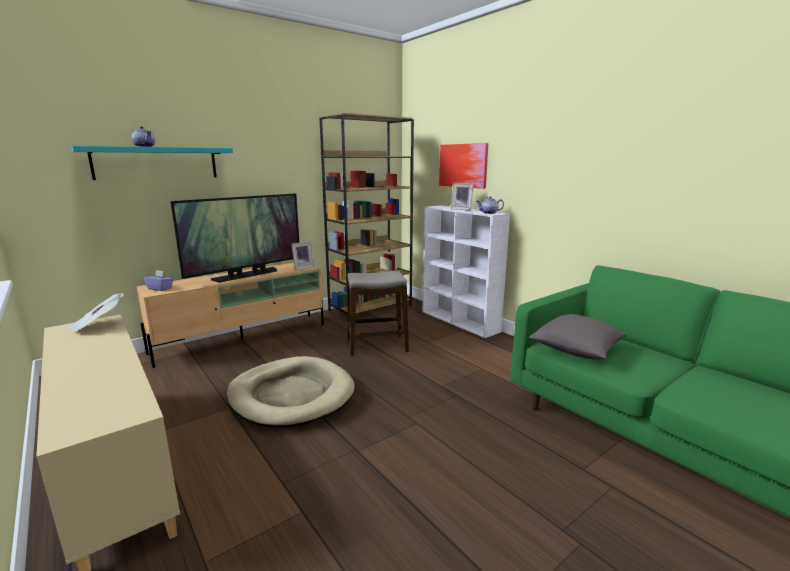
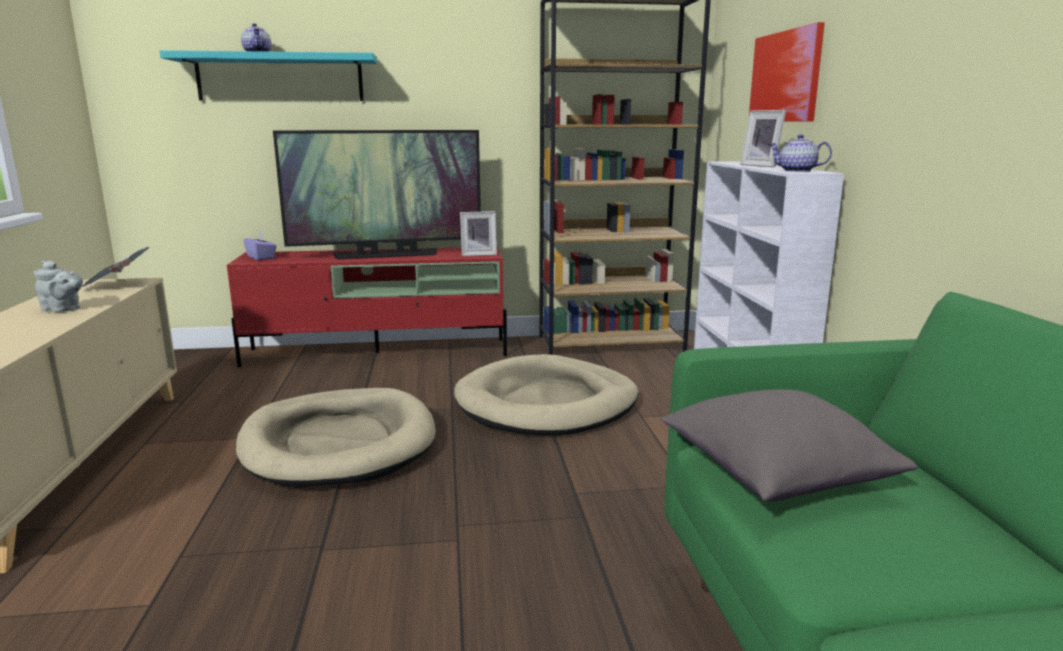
camera: 30 degrees right, 0 degrees up
beige tv stand [137,263,324,368] -> red tv stand [227,247,507,367]
stool [347,270,409,356] -> beige dog bed [454,354,639,435]
none -> grey teapot [34,260,83,312]

